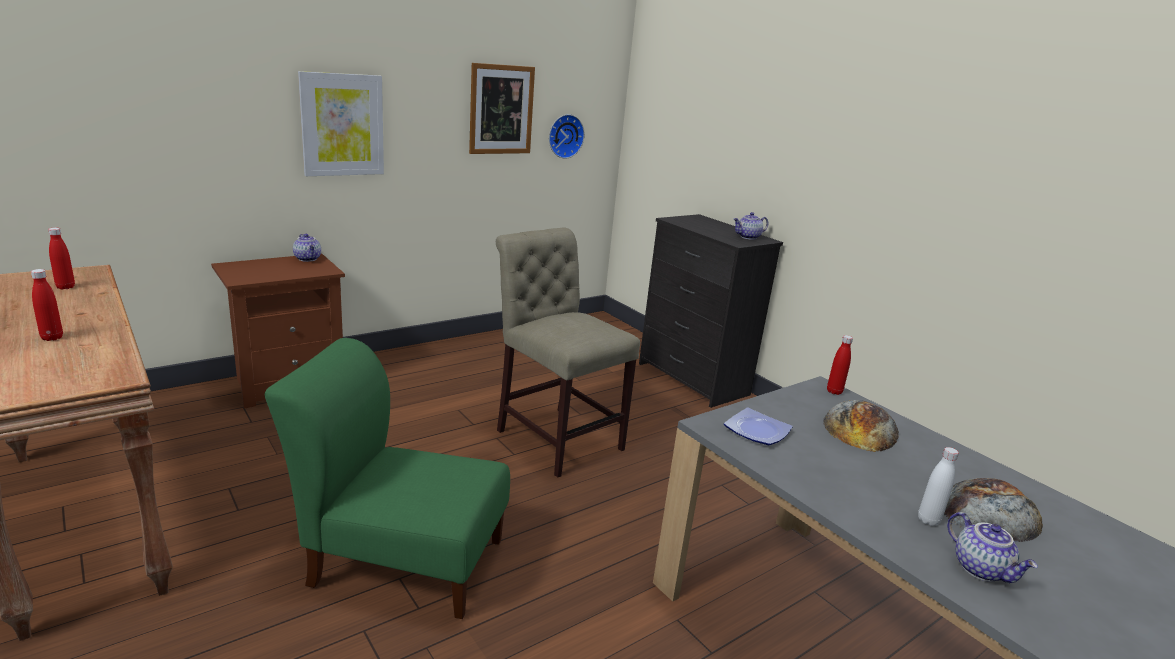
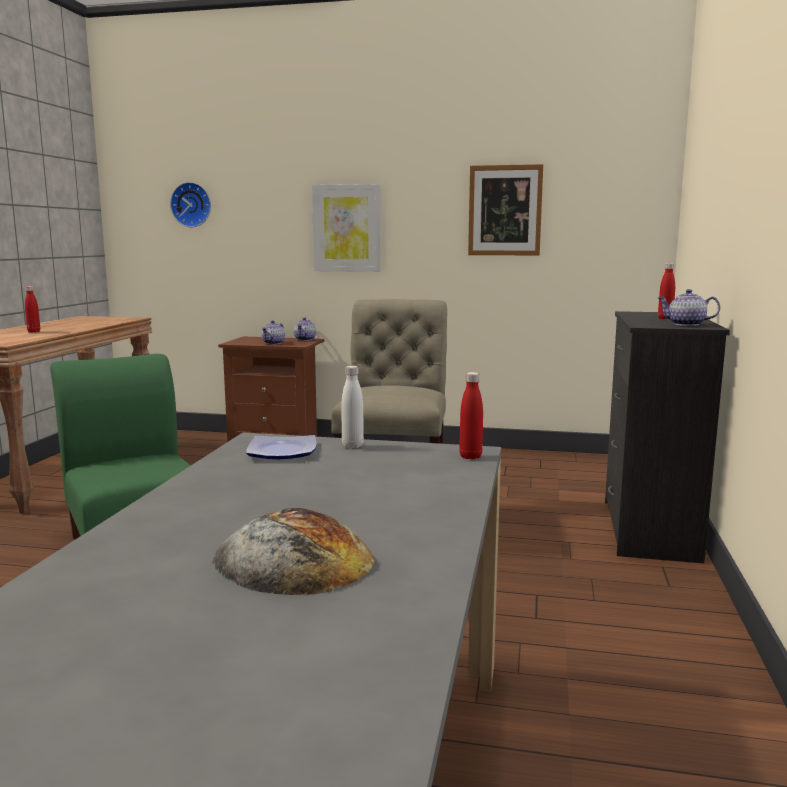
camera: 50 degrees right, 10 degrees down
red bottle [48,228,75,289] -> red bottle moved to [658,263,675,319]
wall clock [549,114,585,159] -> wall clock moved to [170,182,211,227]
bread [823,400,899,452] -> none
white bottle [918,447,959,526] -> white bottle moved to [341,366,364,449]
teapot [947,512,1038,583] -> teapot moved to [262,320,285,345]

